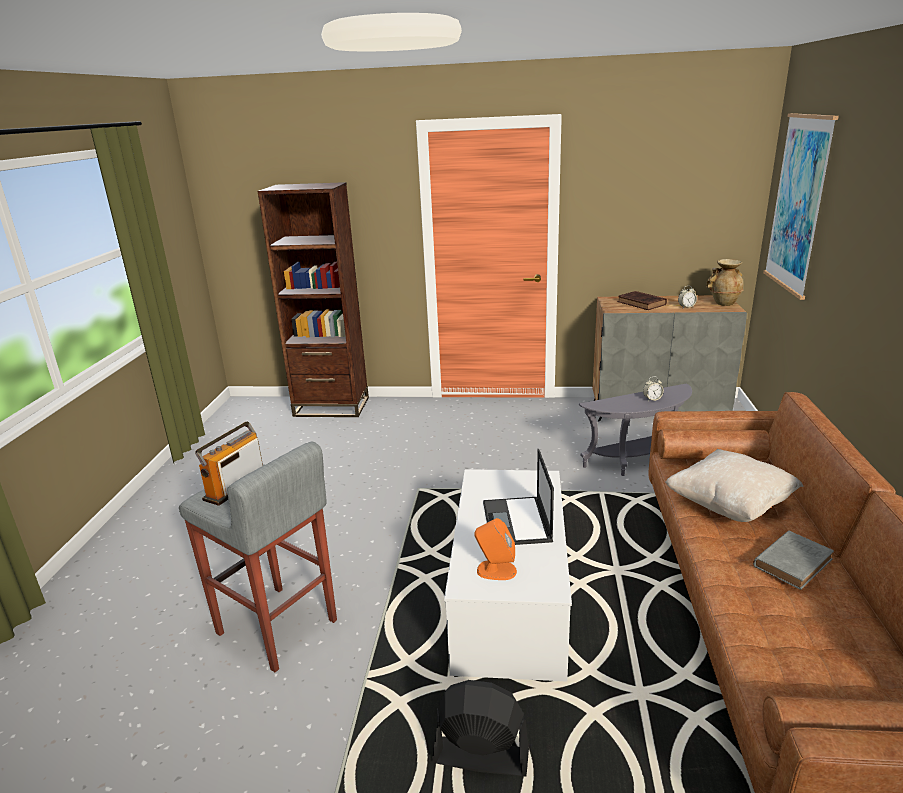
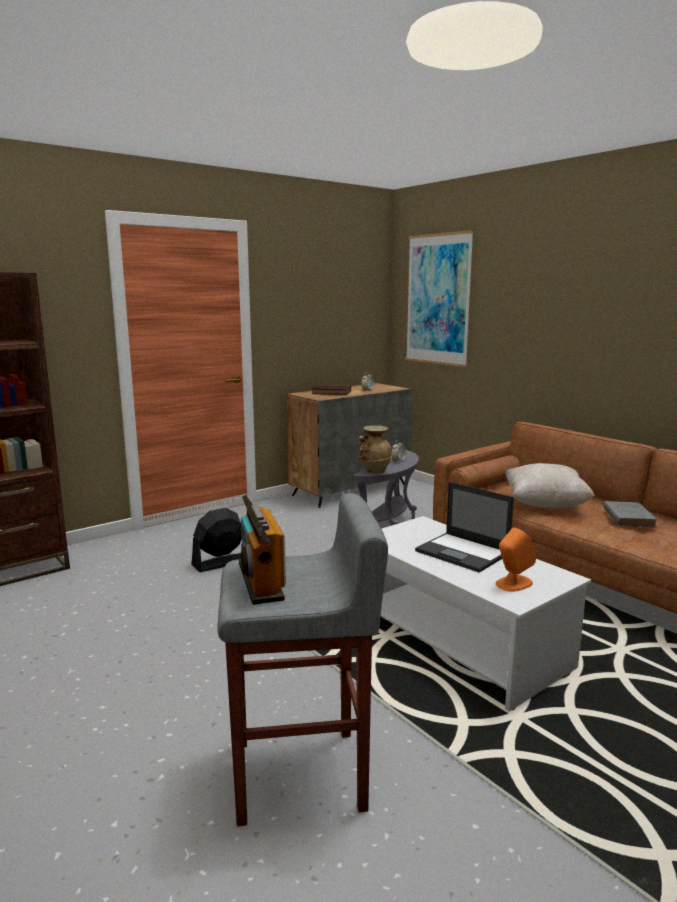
camera: 45 degrees left, 10 degrees down
black fan [432,680,529,777] -> black fan moved to [191,508,242,572]
beige vase [706,259,743,306] -> beige vase moved to [358,425,392,474]

